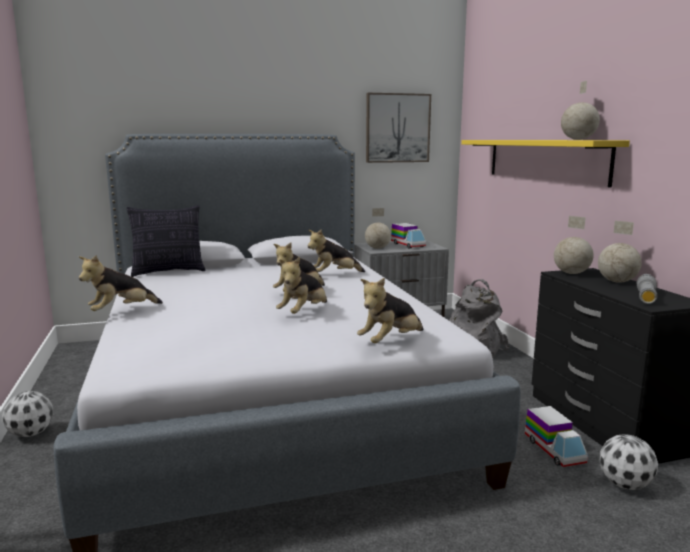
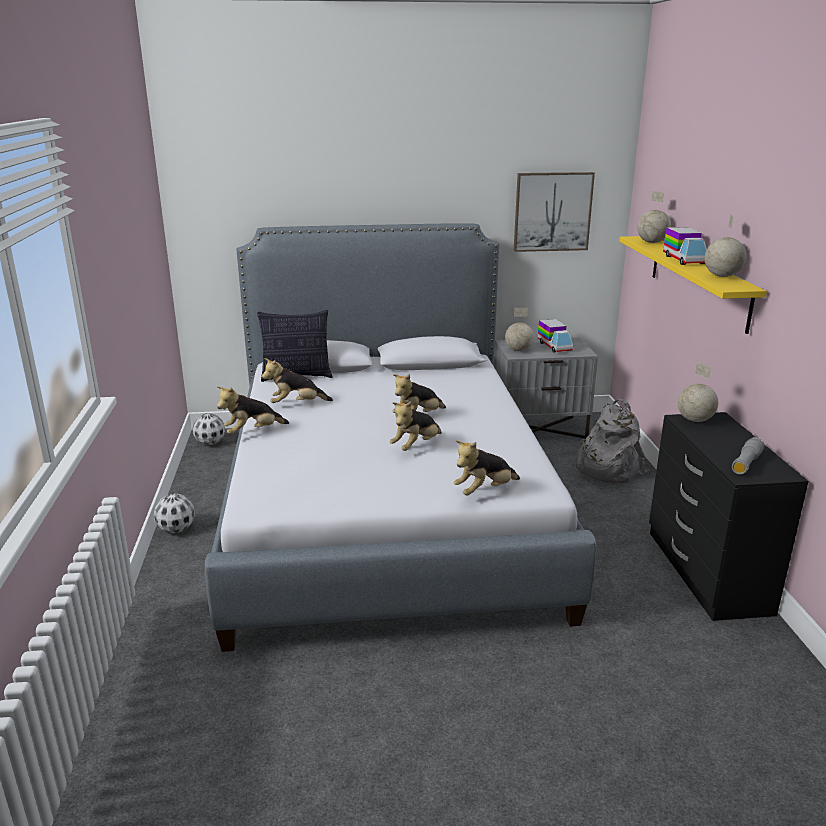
camera: 10 degrees right, 10 degrees up
plush toy [308,229,365,272] -> plush toy moved to [262,358,333,403]
toy truck [525,406,588,467] -> toy truck moved to [663,227,707,265]
globe [598,221,642,283] -> globe moved to [637,191,671,243]
football [599,435,658,490] -> football moved to [192,413,225,445]

